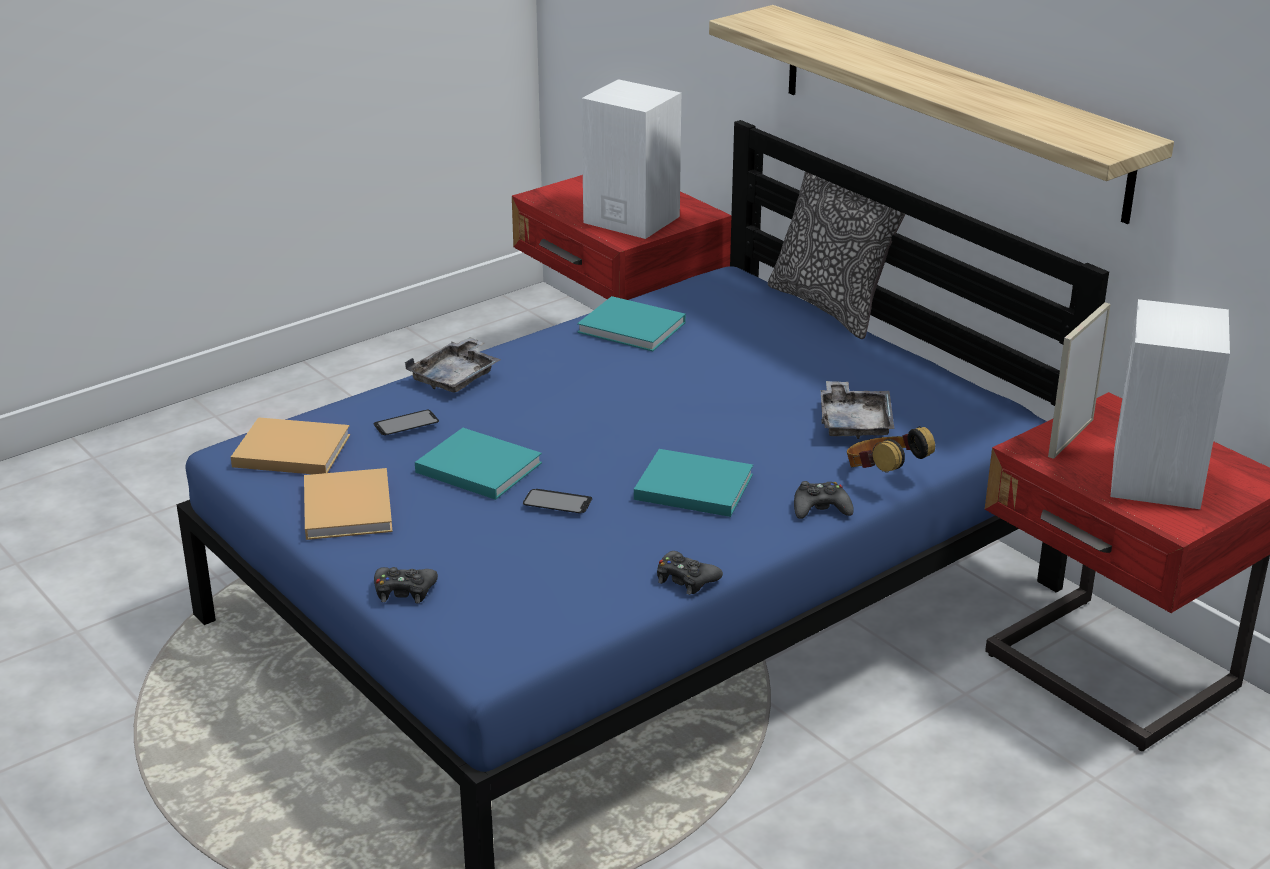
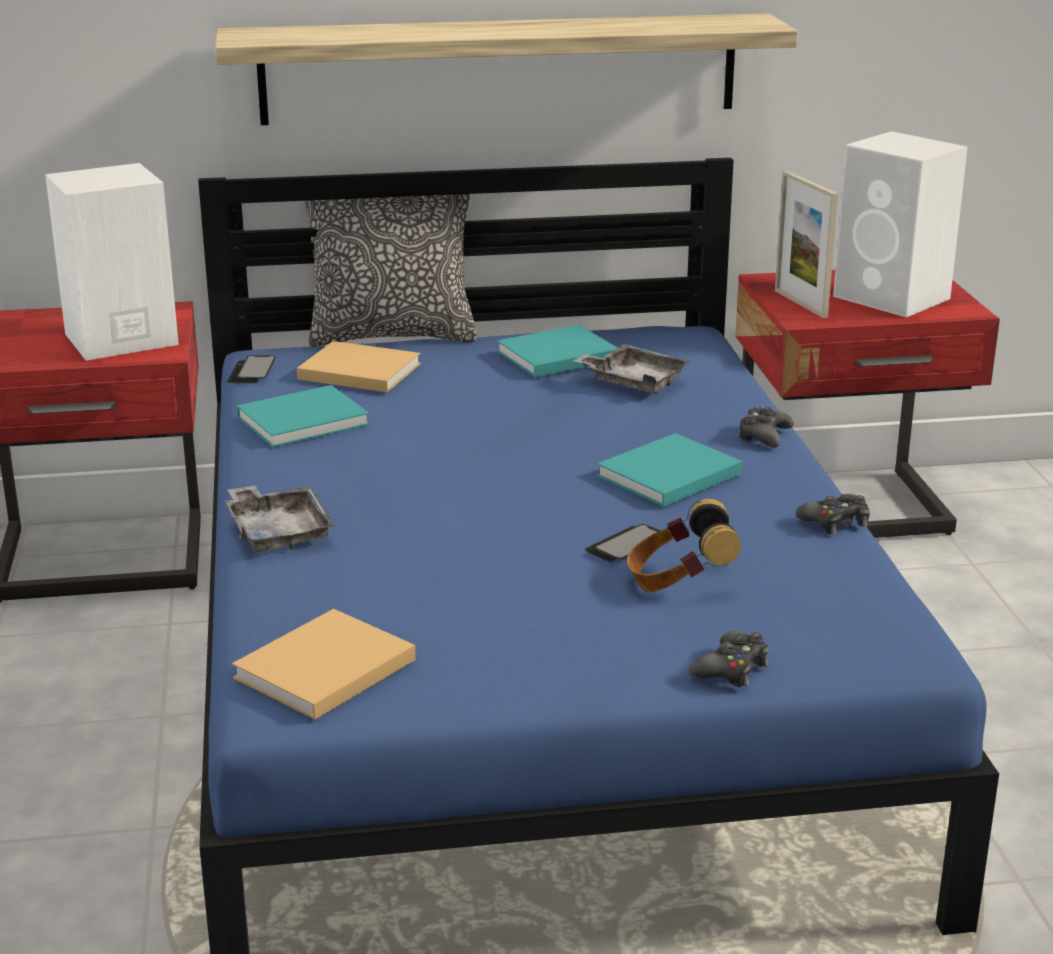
camera: 60 degrees left, 5 degrees down
beige book [304,468,393,540] -> beige book moved to [297,341,421,392]
phone [374,410,439,435] -> phone moved to [227,355,276,383]
turquoise book [415,428,542,500] -> turquoise book moved to [497,325,617,377]
headphones [847,426,935,472] -> headphones moved to [627,499,741,592]

